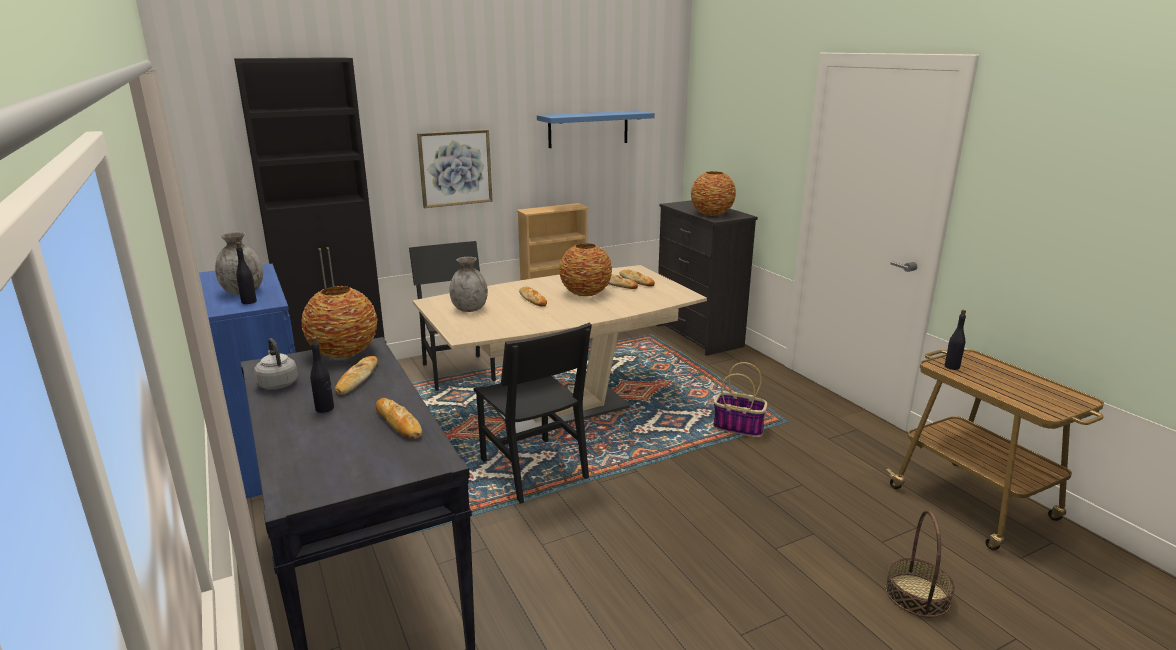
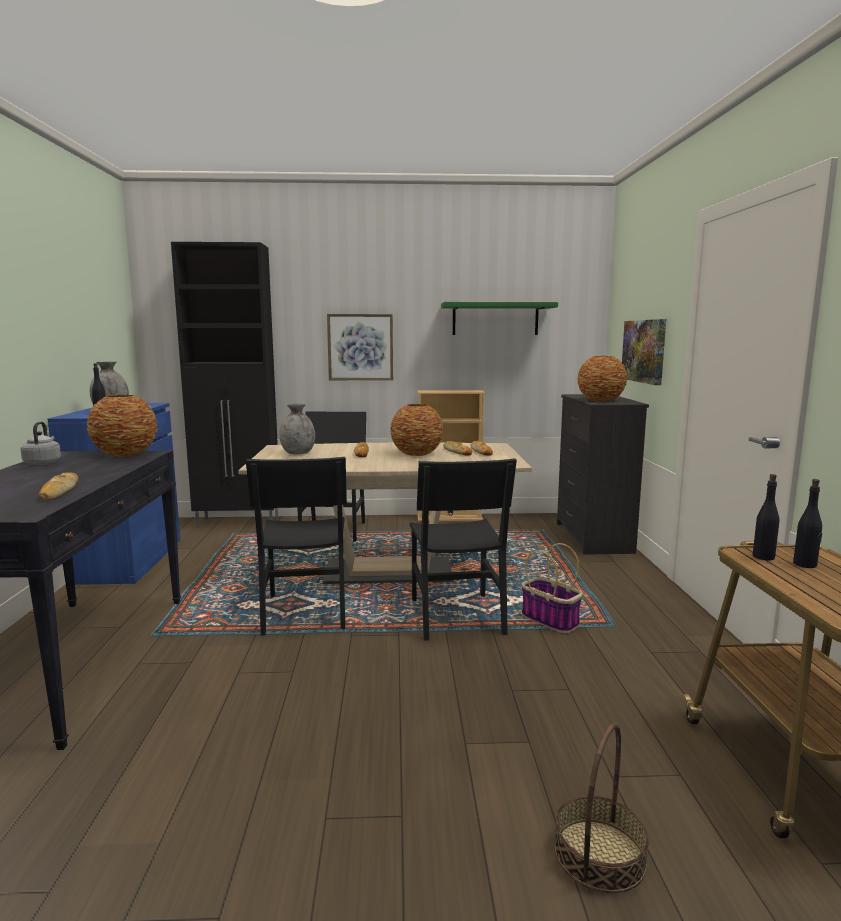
camera: 25 degrees right, 10 degrees down
black bottle [310,337,334,413] -> black bottle moved to [793,479,822,568]
bread [335,356,378,395] -> none
blue shelf [537,110,655,148] -> green shelf [441,302,558,335]
none -> black chair [410,458,517,641]
none -> picture [622,319,666,385]

